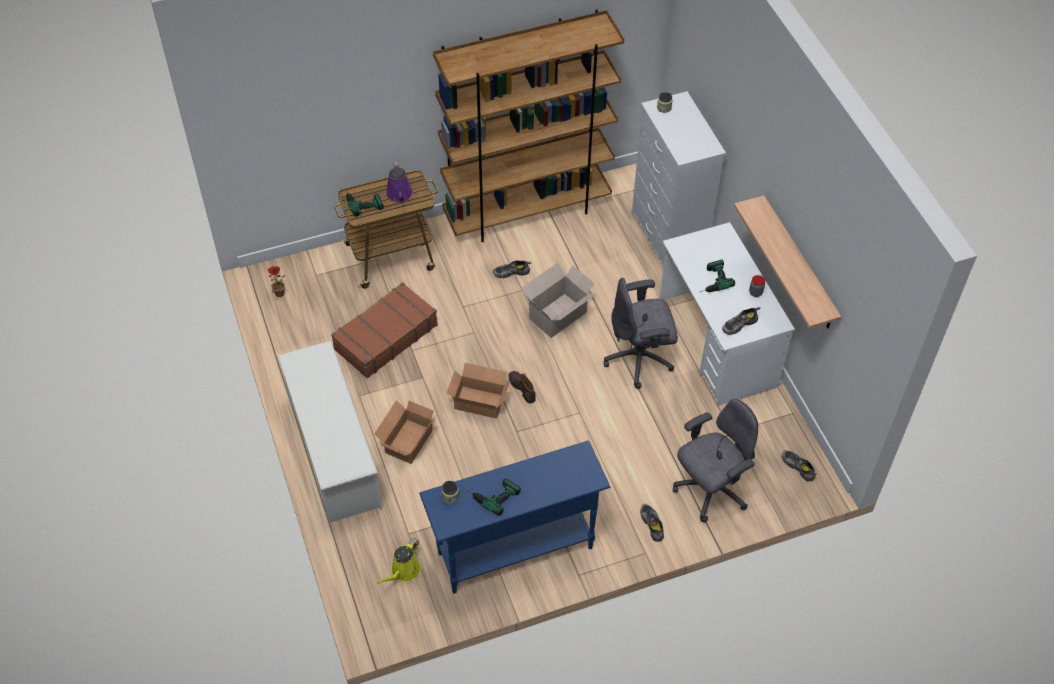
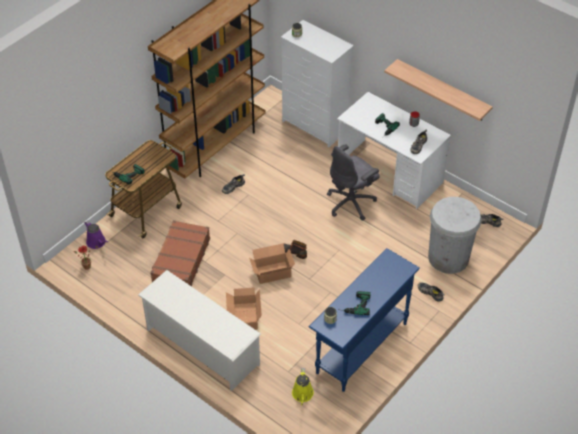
camera: 30 degrees left, 5 degrees down
purple watering can [386,161,413,202] -> purple watering can moved to [85,220,108,249]
cardboard box [522,263,596,338] -> none
grey office chair [673,399,758,523] -> white trash can [428,197,482,274]

